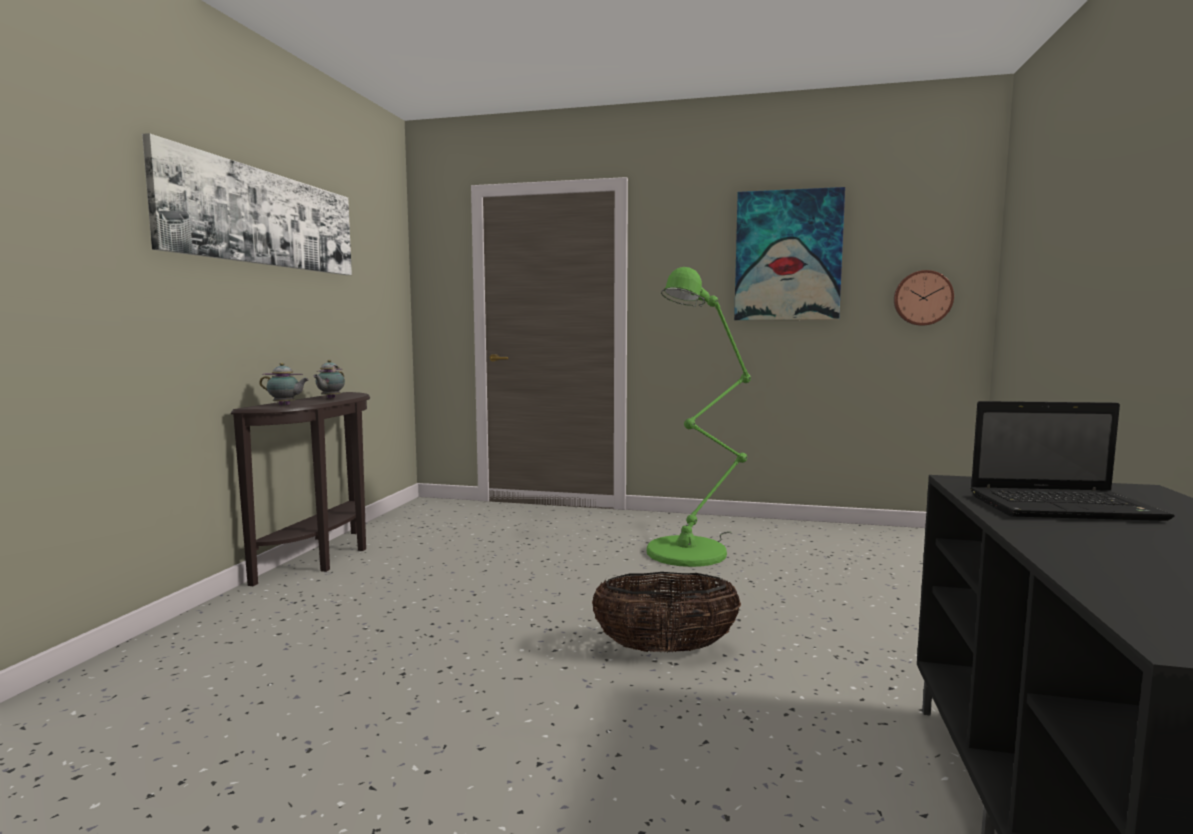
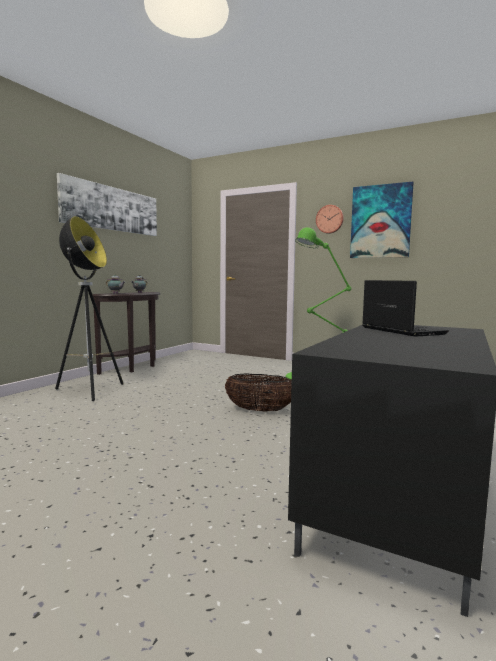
camera: 15 degrees right, 0 degrees up
wall clock [894,270,954,326] -> wall clock moved to [316,205,344,234]
laptop [970,401,1174,521] -> laptop turned 135 degrees counterclockwise [362,280,449,337]
none -> floor lamp [55,216,124,401]

